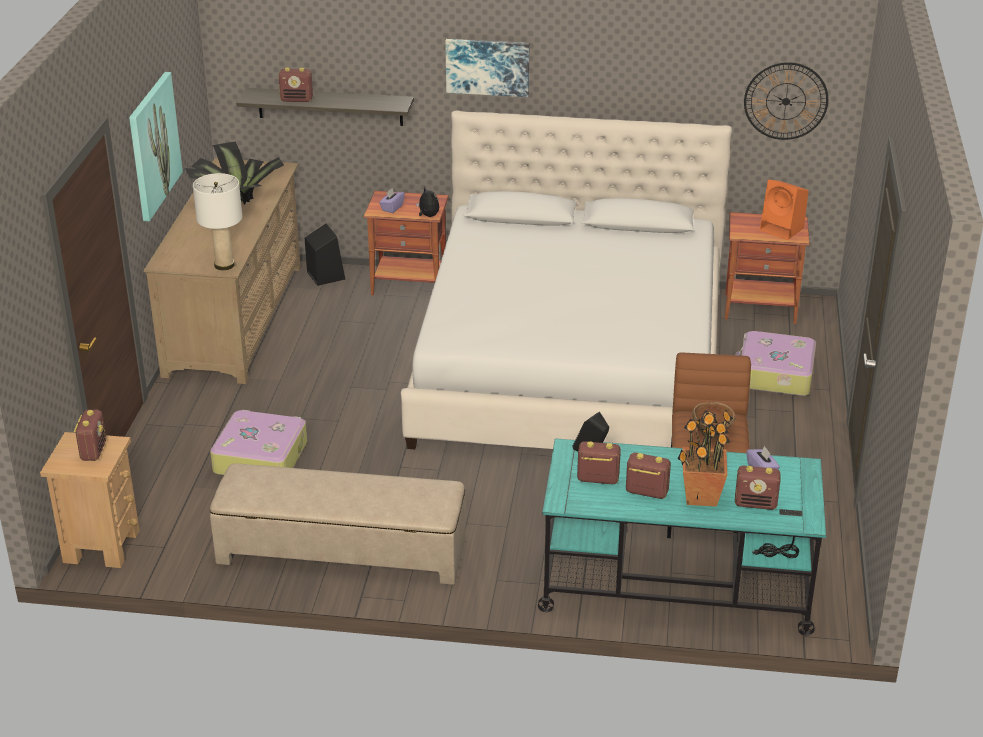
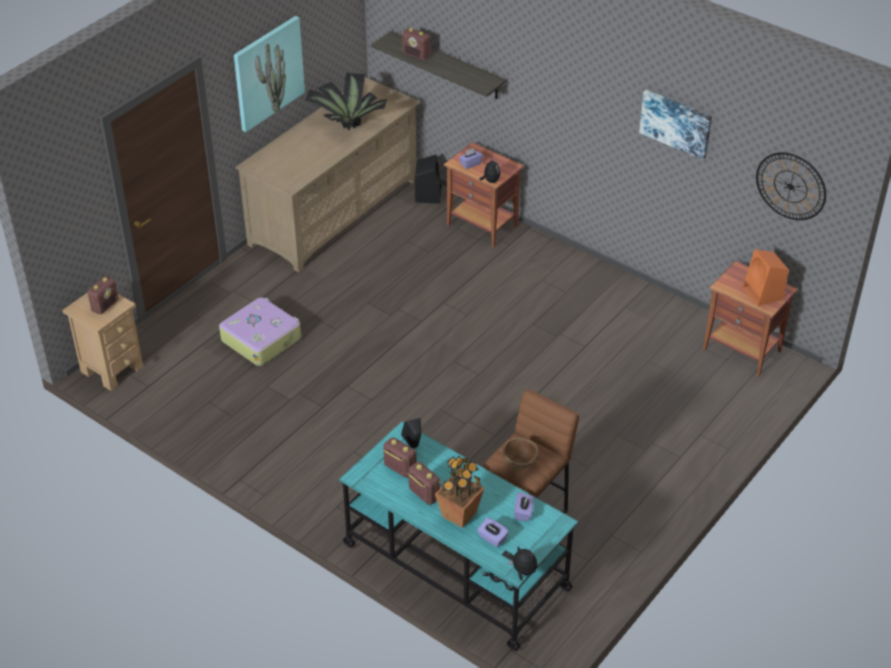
camera: 30 degrees right, 10 degrees up
white table lamp [193,173,242,270] -> none
beige bench [210,463,466,585] -> none
white bed [401,110,732,449] -> none
picture [445,39,529,97] -> picture moved to [639,90,712,160]
radio [735,466,781,510] -> purple tissue box [477,517,509,547]
suitcase [736,331,816,396] -> none
none -> plush toy [508,546,538,581]

